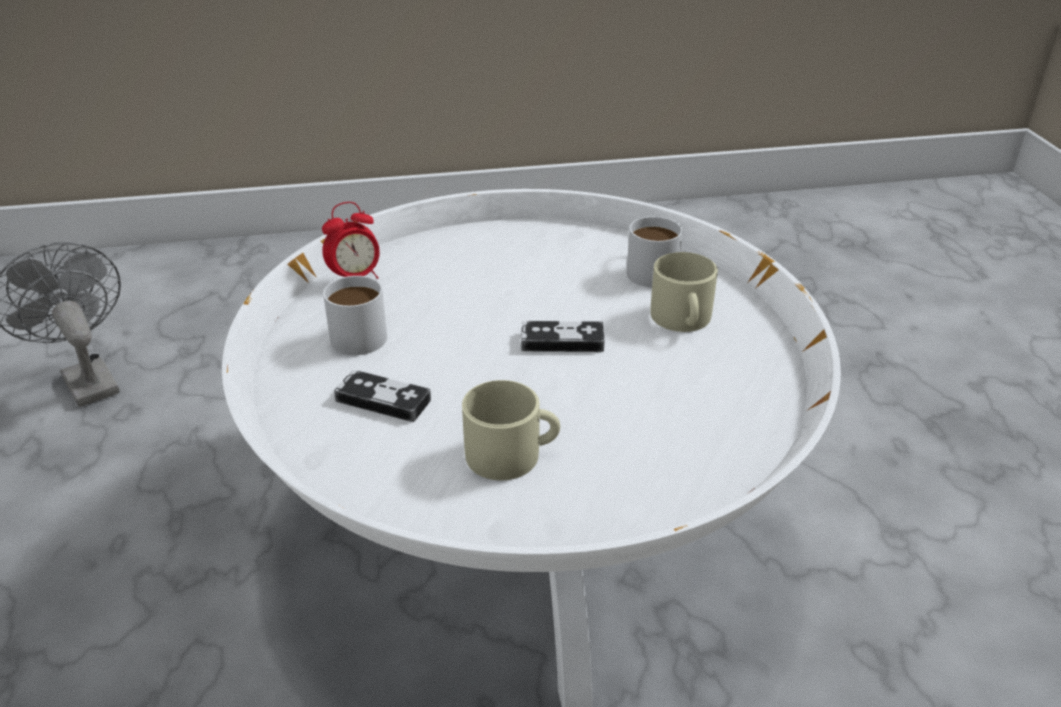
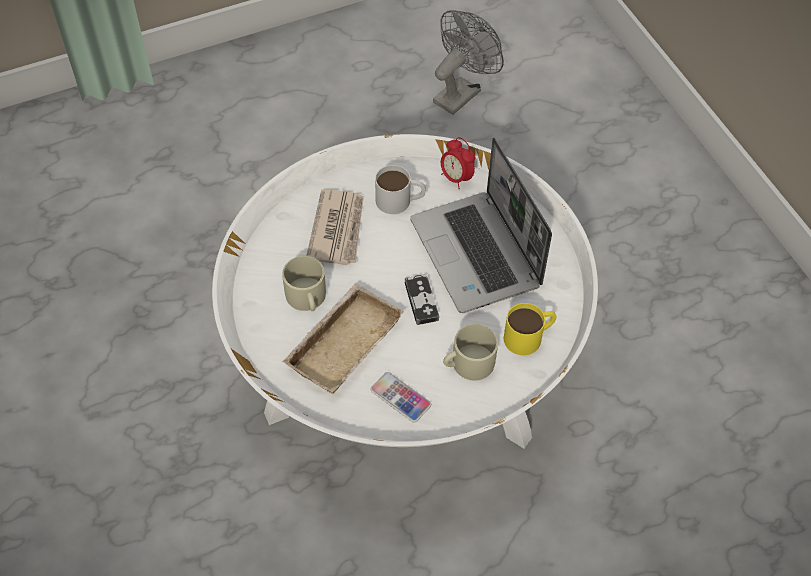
camera: 75 degrees right, 20 degrees up
game controller [334,370,431,422] -> newspaper [306,189,364,265]
white mug [627,217,683,288] -> yellow mug [504,303,557,355]
none -> beige tray [282,283,404,394]
none -> phone [370,372,431,423]
none -> laptop [410,138,552,313]

